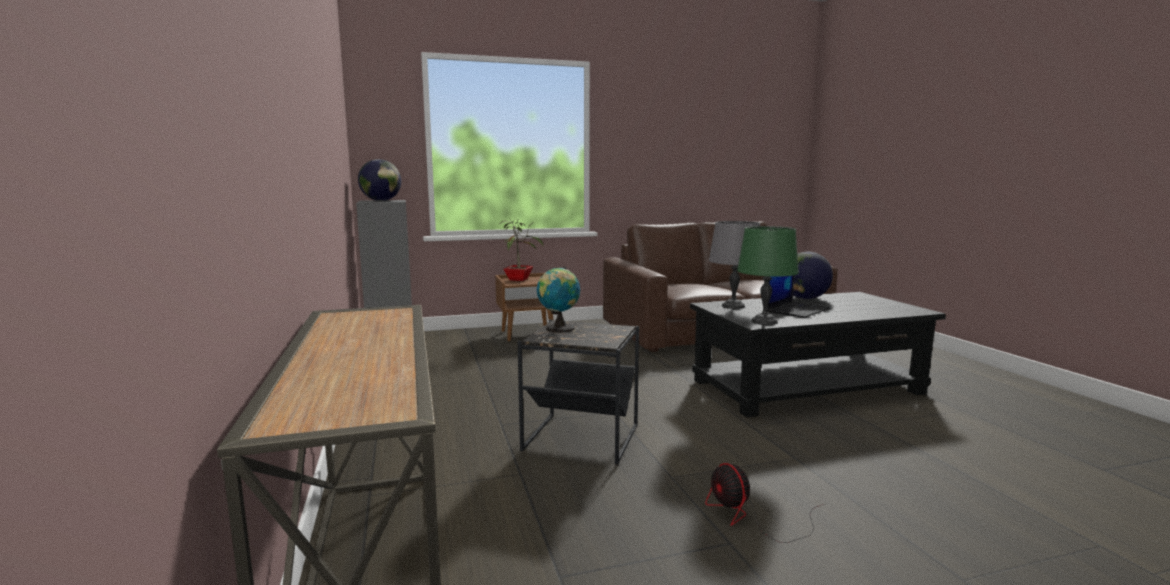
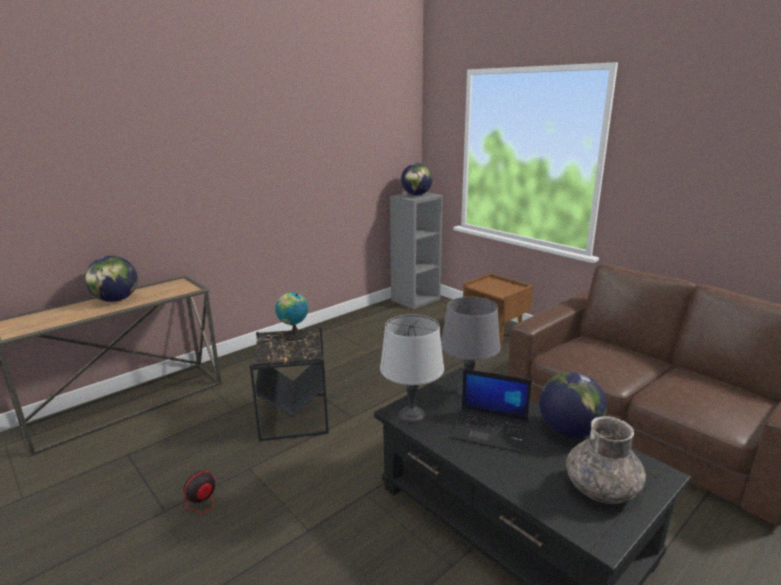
camera: 65 degrees right, 10 degrees up
potted plant [500,218,544,281] -> none
green table lamp [737,226,799,325] -> grey table lamp [380,314,444,424]
none -> globe [85,256,138,302]
none -> grey vase [566,416,646,504]

